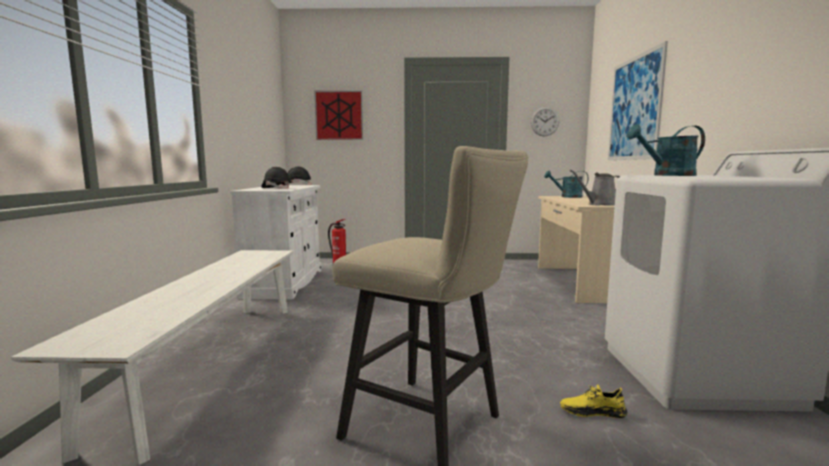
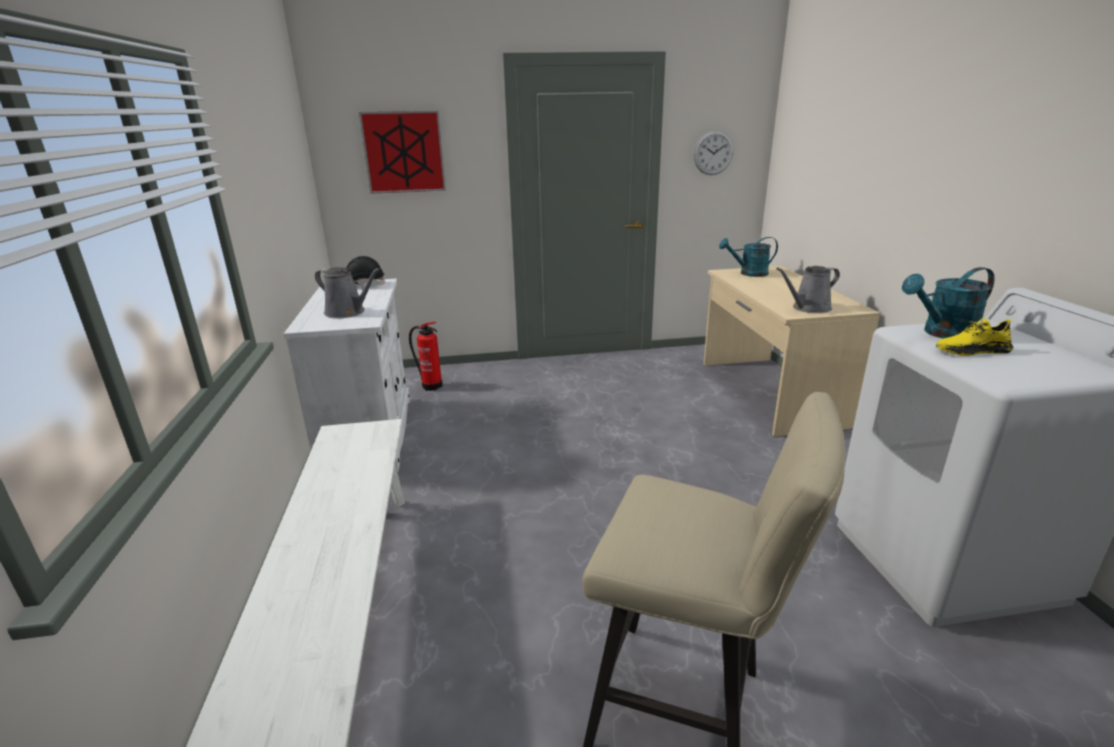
camera: 10 degrees left, 15 degrees up
black hard hat [261,167,291,189] -> grey watering can [315,267,380,319]
yellow shoe [560,385,627,418] -> yellow shoe moved to [936,318,1013,356]
picture [608,41,668,160] -> none

